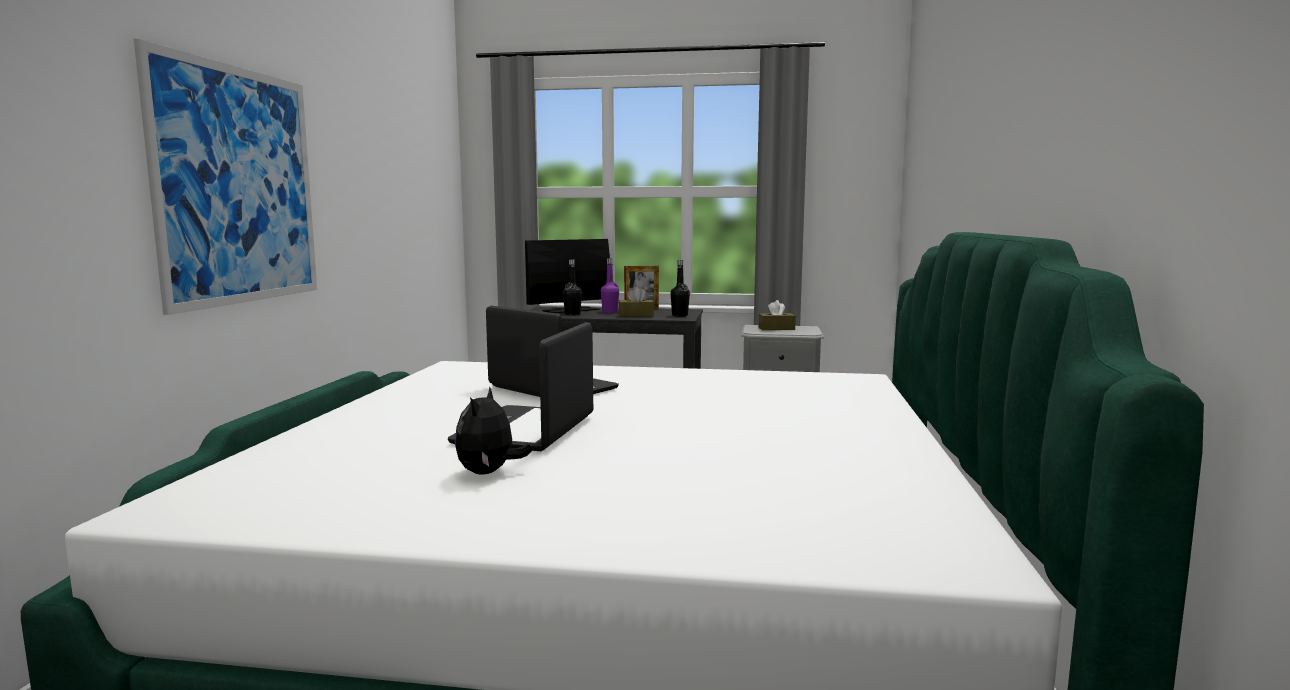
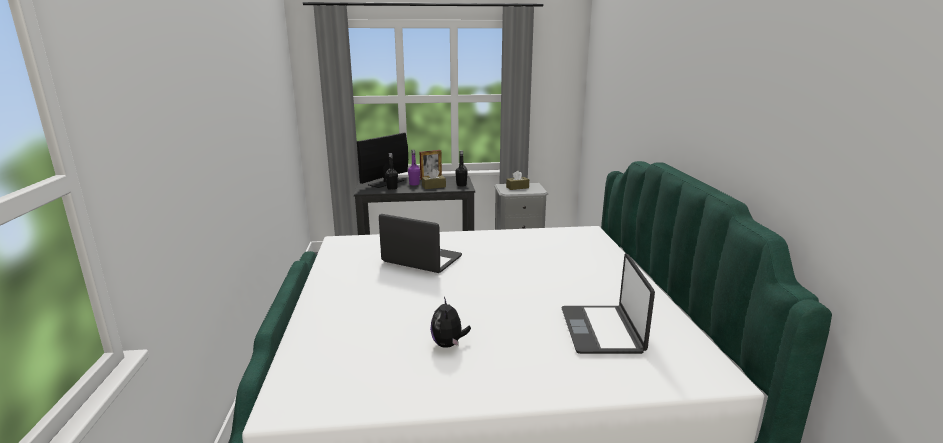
camera: 15 degrees left, 10 degrees up
picture [134,39,317,315] -> none
laptop [448,322,594,451] -> laptop moved to [562,253,655,354]

